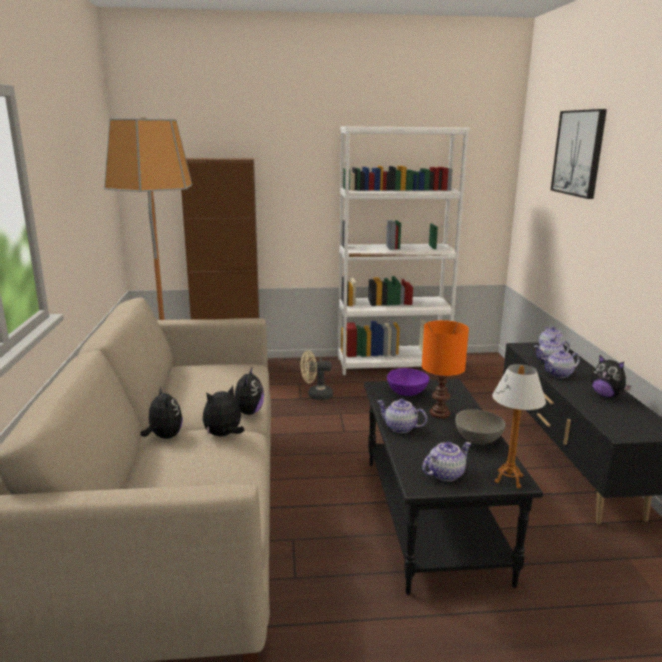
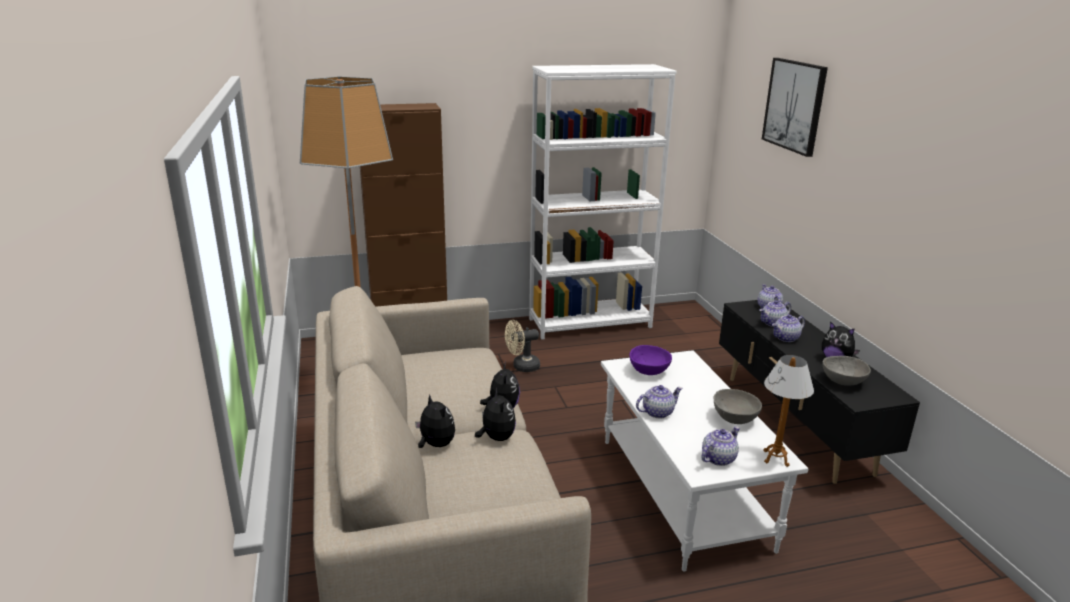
camera: 10 degrees left, 5 degrees up
plush toy [203,386,244,436] -> plush toy turned 120 degrees clockwise [475,387,516,441]
black coffee table [364,379,543,595] -> white coffee table [601,350,808,572]
teapot [377,399,427,433] -> teapot turned 135 degrees clockwise [636,385,683,418]
orange table lamp [422,320,469,419] -> none
none -> grey bowl [823,356,871,386]

